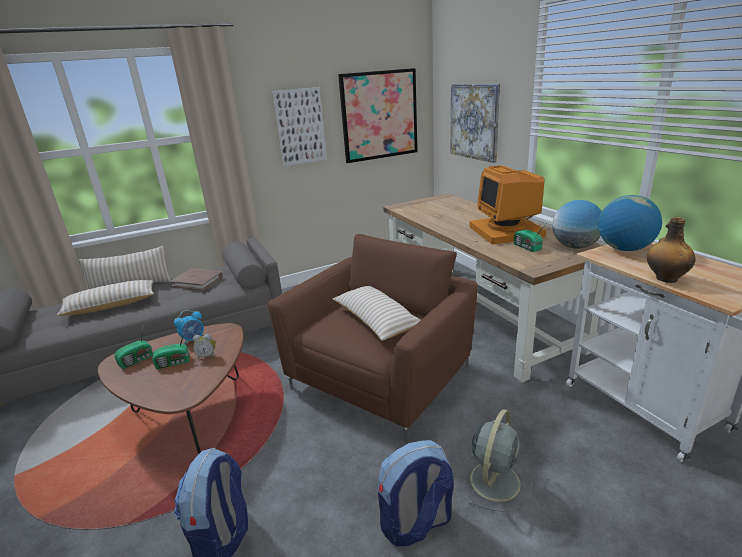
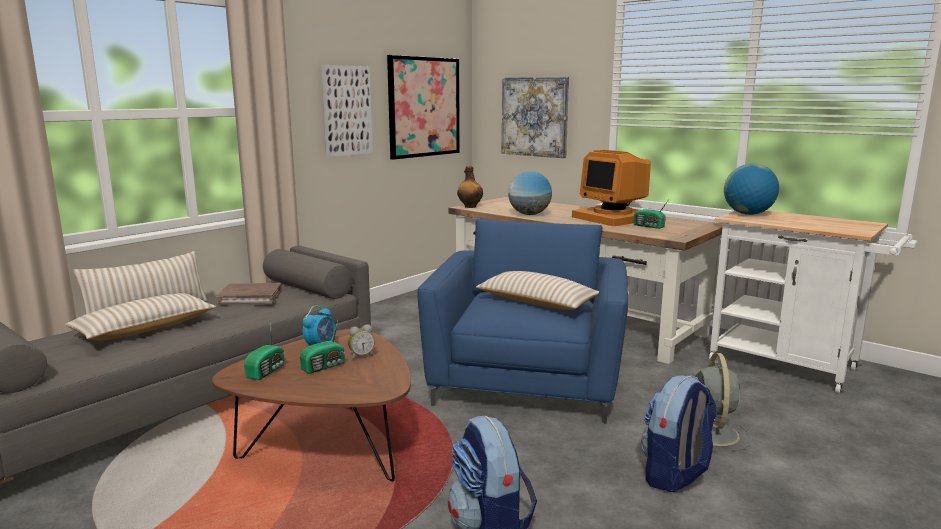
camera: 25 degrees left, 10 degrees down
brown armchair [267,234,478,442] -> blue armchair [417,219,628,423]
globe [552,200,602,249] -> globe moved to [508,171,552,215]
bottle [647,217,695,283] -> bottle moved to [457,166,483,208]

